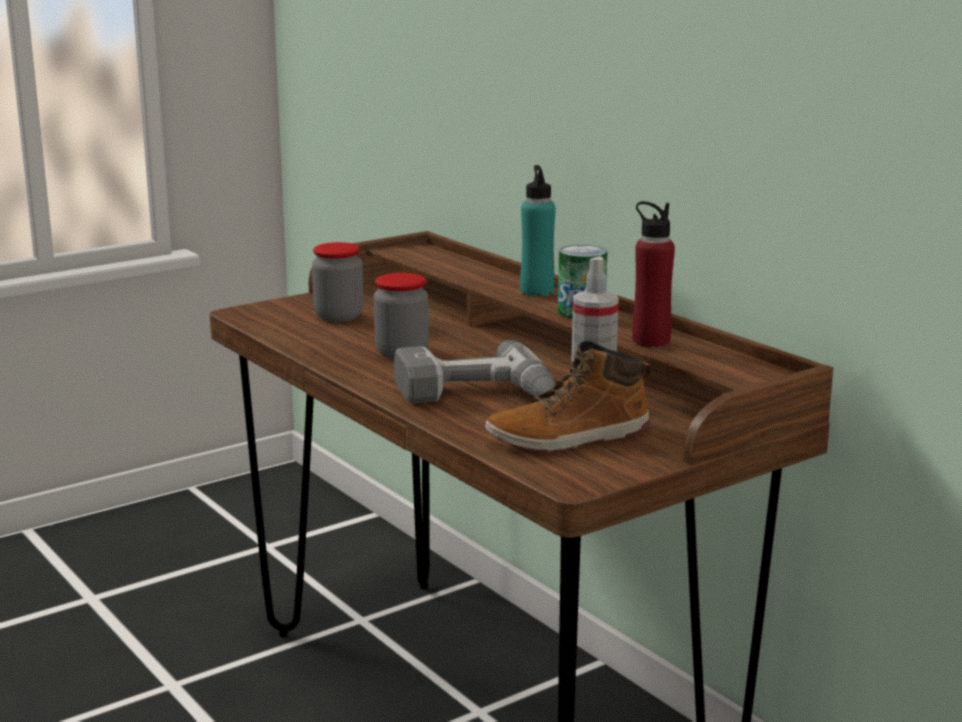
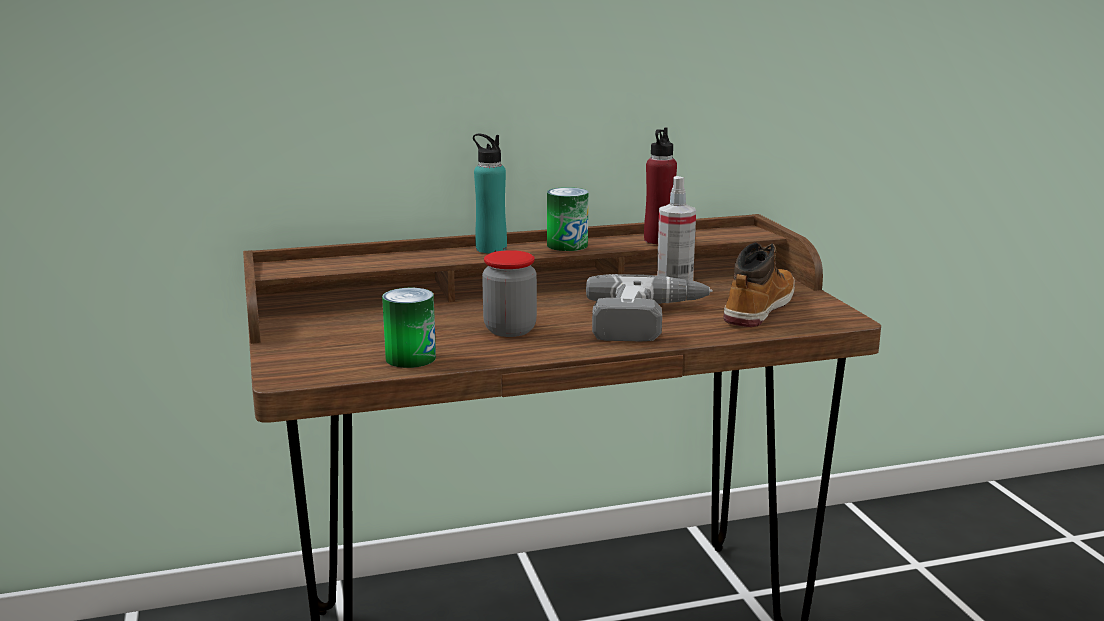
camera: 70 degrees left, 0 degrees up
jar [312,242,364,322] -> none
boot [485,341,651,452] -> boot turned 150 degrees counterclockwise [724,242,795,327]
none -> can [382,288,436,368]

